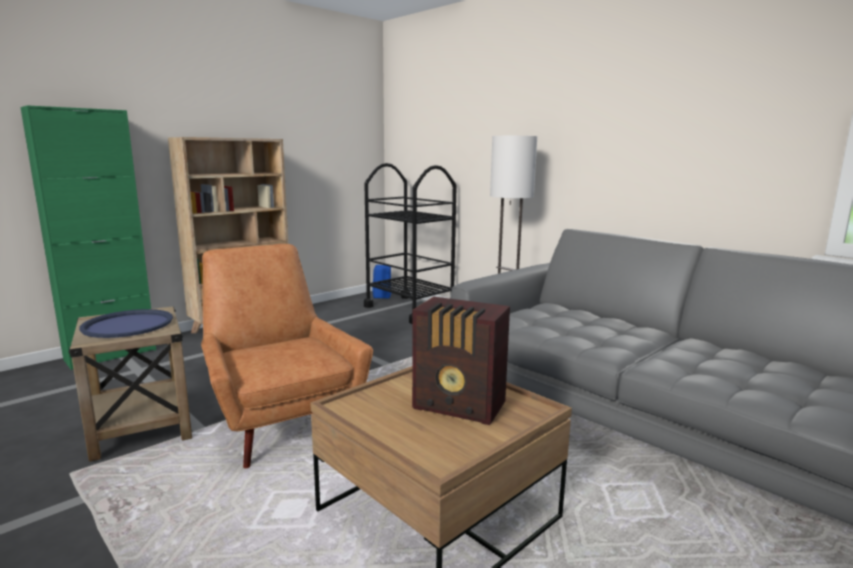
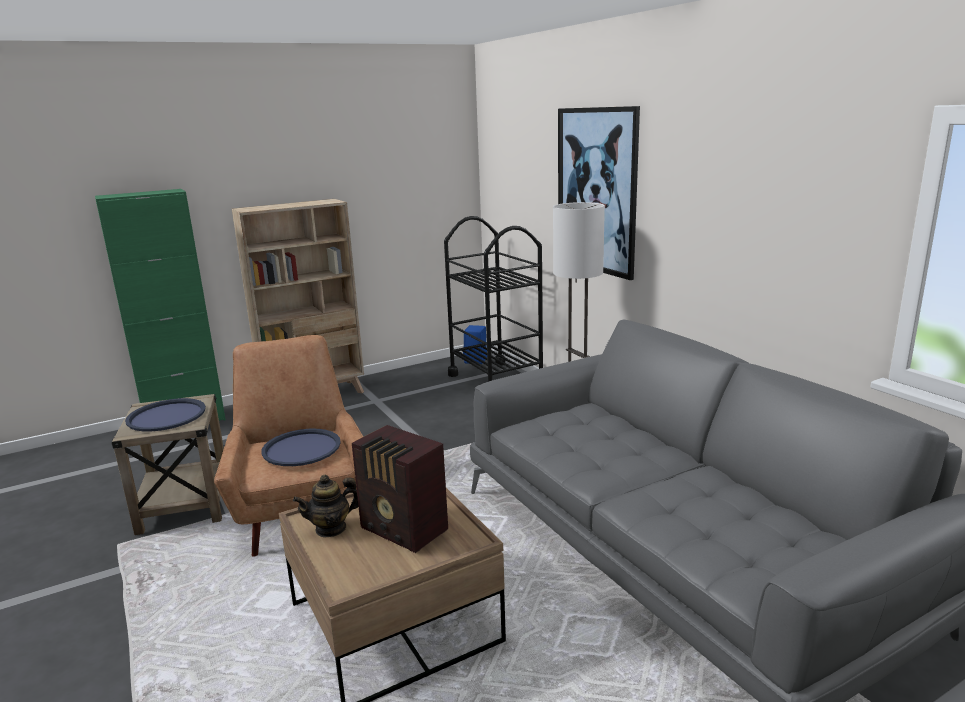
camera: 15 degrees right, 5 degrees up
none -> blue tray [261,429,341,466]
none -> teapot [293,475,359,538]
none -> picture [558,106,640,280]

